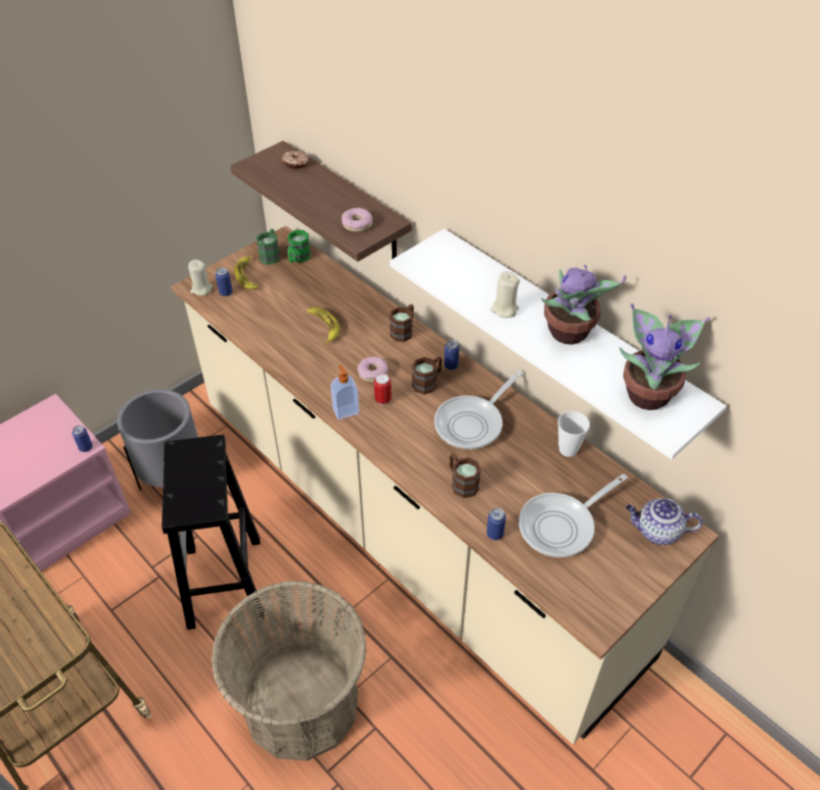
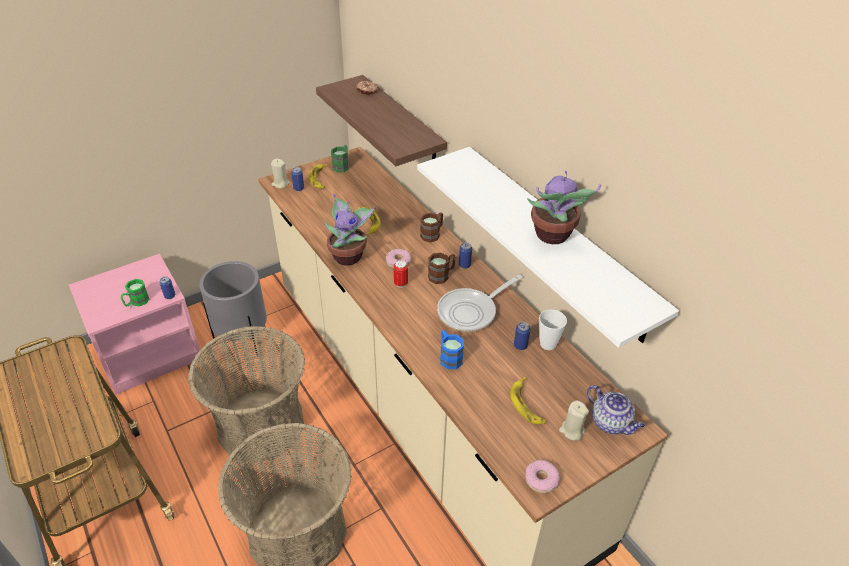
camera: 10 degrees right, 5 degrees down
black stool [162,435,265,630] -> basket [188,326,305,463]
green mug [288,230,311,263] -> green mug moved to [121,279,150,307]
soap dispenser [330,365,360,420] -> none
donut [342,208,373,232] -> donut moved to [525,460,560,493]
brown mug [449,454,481,498] -> blue mug [440,330,464,369]
can [486,508,506,540] -> can moved to [514,322,530,350]
beige candle [490,271,520,318] -> beige candle moved to [559,400,589,441]
frying pan [519,474,628,558] -> banana [510,377,546,424]
potted plant [619,303,710,410] -> potted plant moved to [324,194,376,266]
teapot [626,498,703,545] -> teapot turned 150 degrees counterclockwise [587,385,645,435]

